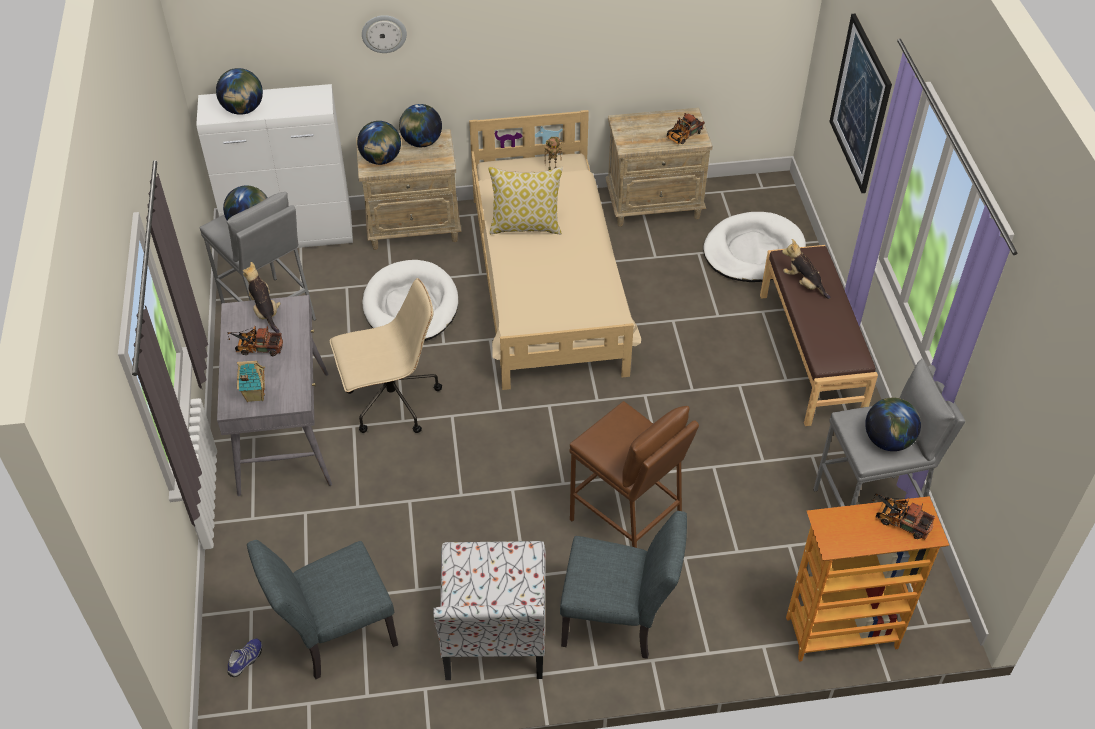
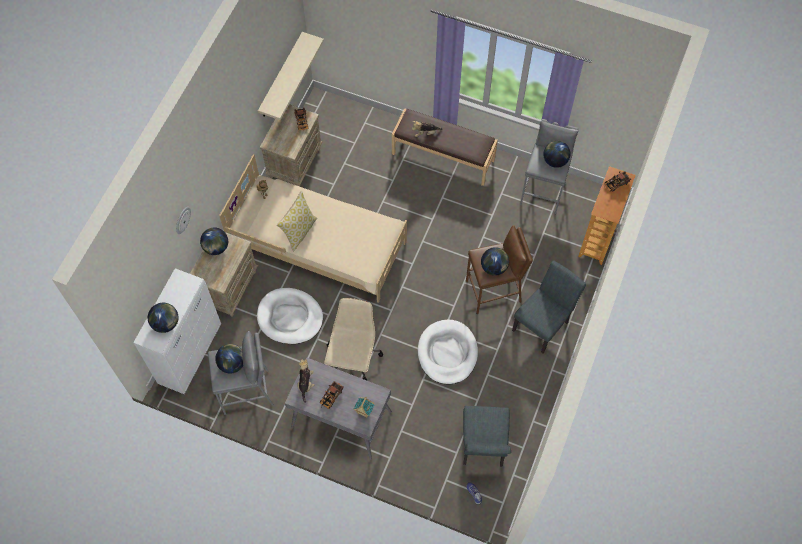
camera: 60 degrees left, 15 degrees up
plush toy [243,262,281,333] -> plush toy turned 90 degrees clockwise [297,359,315,403]
globe [357,121,401,165] -> globe moved to [481,247,509,276]
chair [433,541,546,680] -> none
white dog bed [703,212,806,282] -> white dog bed moved to [418,320,478,384]
picture [829,13,892,193] -> none
none -> beige shelf [258,32,324,120]

